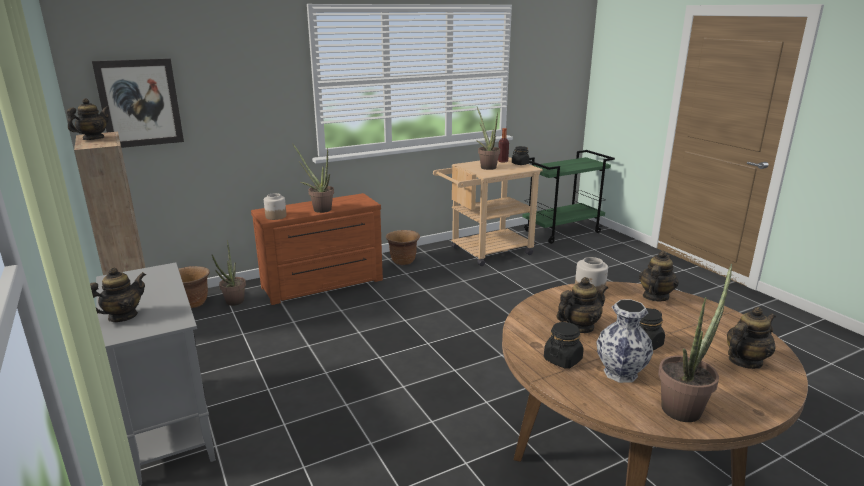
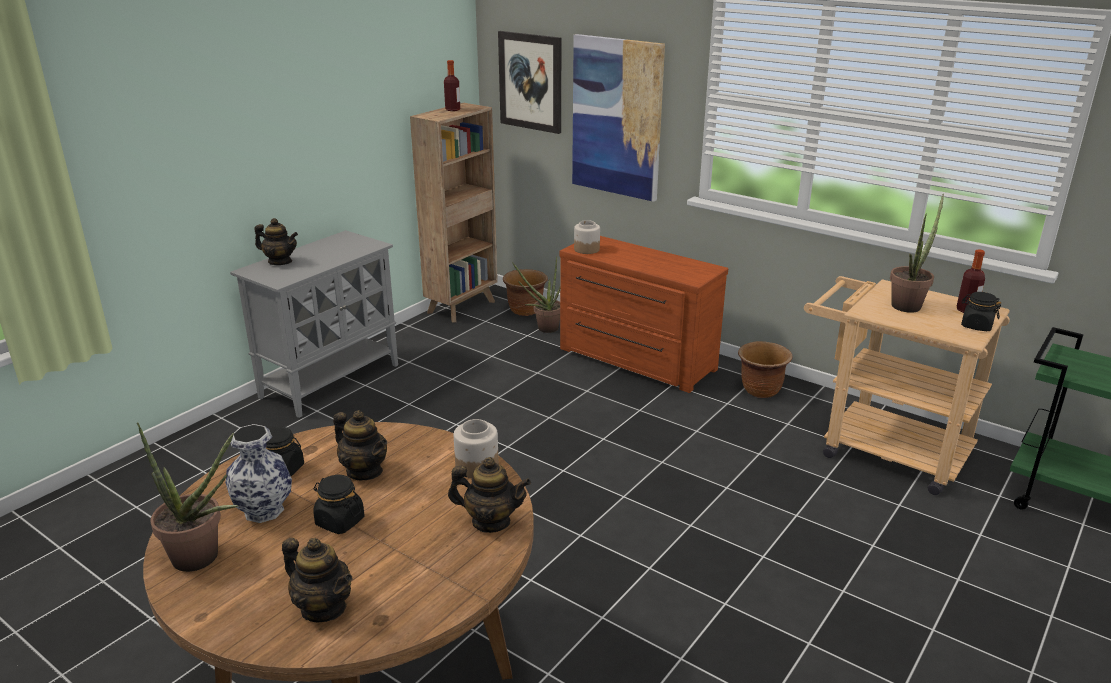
camera: 65 degrees right, 5 degrees up
teapot [67,98,109,140] -> bottle [444,60,460,111]
potted plant [292,143,334,213] -> none
none -> picture [572,34,665,202]

